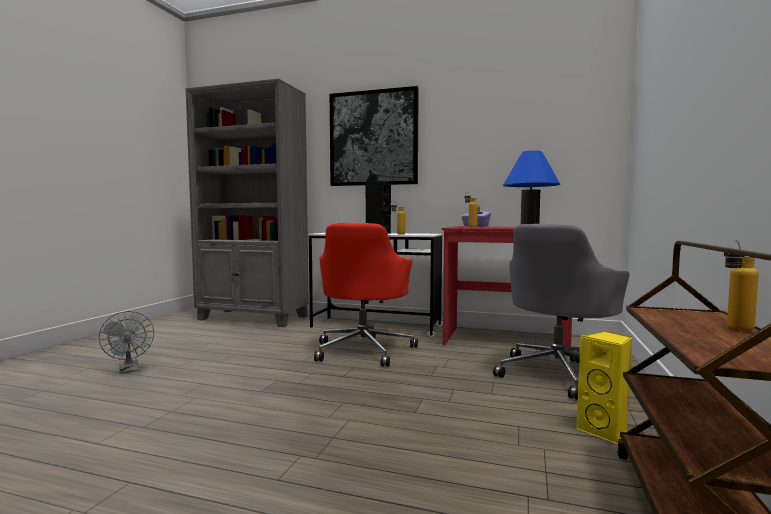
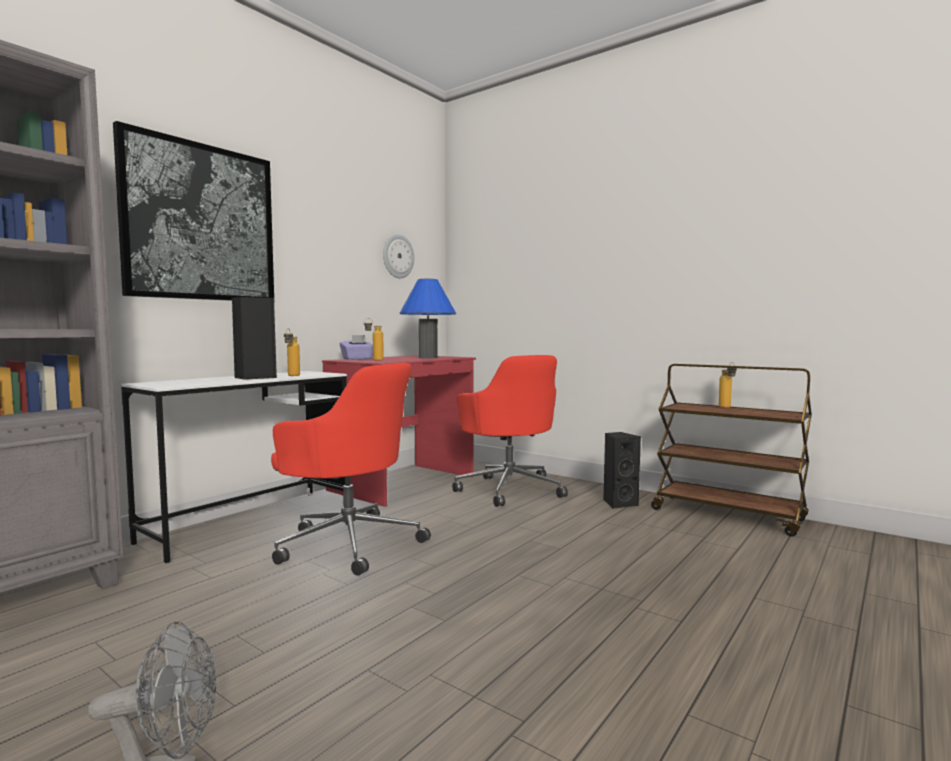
camera: 70 degrees left, 0 degrees up
grey office chair [493,224,630,400] -> red office chair [452,355,568,507]
yellow speaker [576,331,632,445] -> black speaker [603,432,641,509]
none -> wall clock [383,234,414,278]

